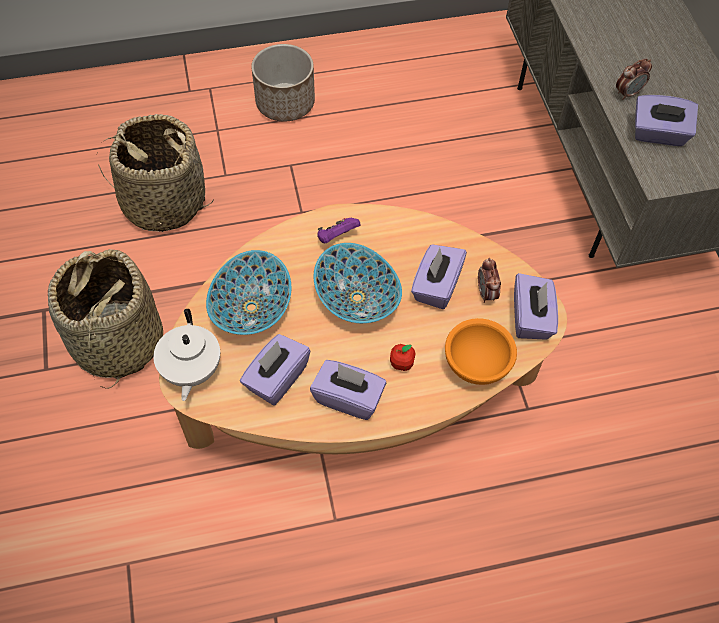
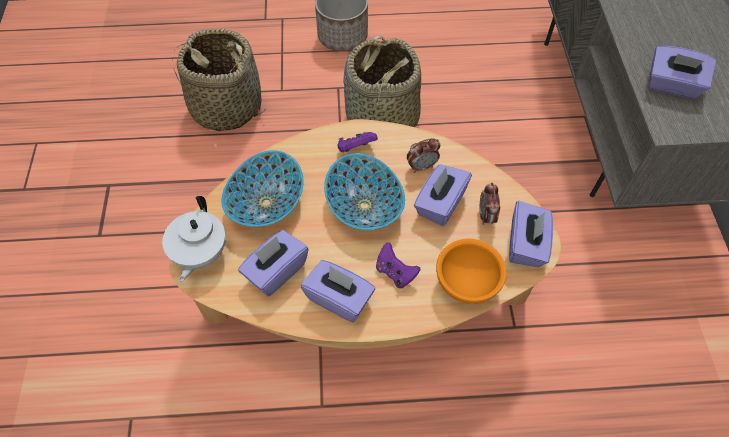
camera: 10 degrees right, 0 degrees up
basket [48,249,163,389] -> basket moved to [343,35,421,127]
apple [390,344,416,371] -> purple game controller [376,242,421,289]
alarm clock [616,58,652,100] -> alarm clock moved to [407,138,440,173]

